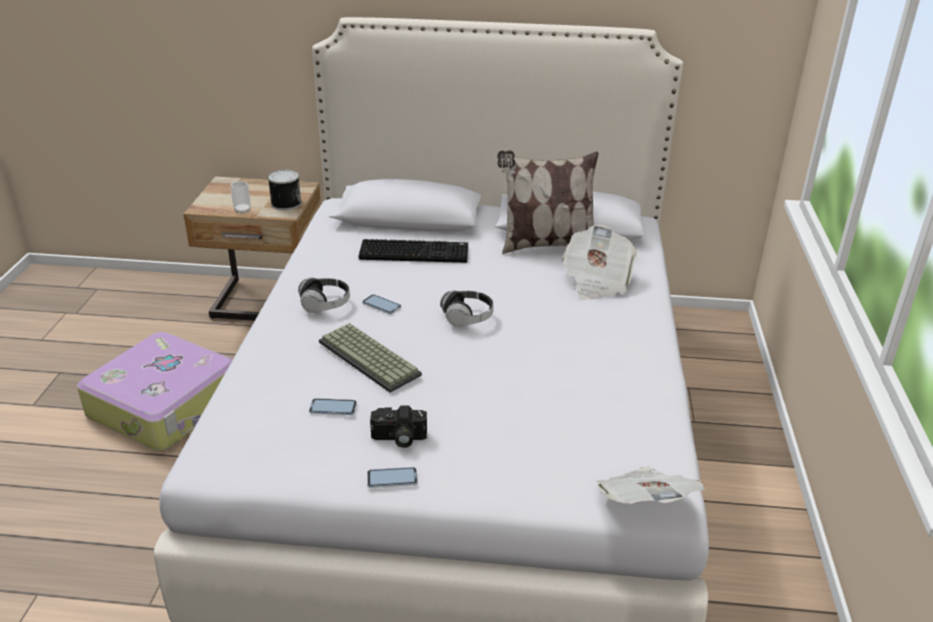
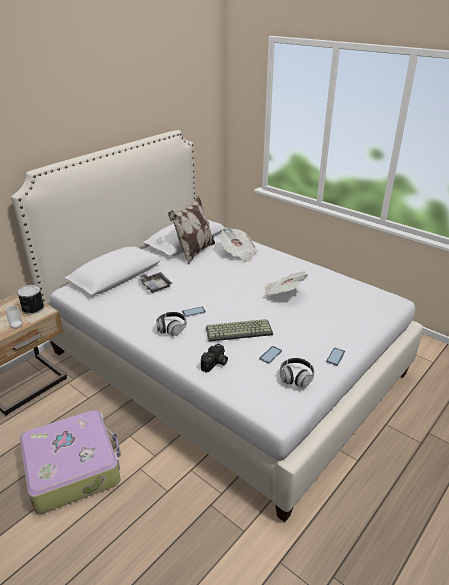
camera: 55 degrees left, 0 degrees up
keyboard [359,239,468,263] -> grey tray [138,272,173,293]
camera [370,406,427,448] -> camera moved to [201,344,228,373]
headphones [440,290,493,327] -> headphones moved to [280,358,314,387]
newspaper [596,467,705,504] -> newspaper moved to [264,271,308,296]

